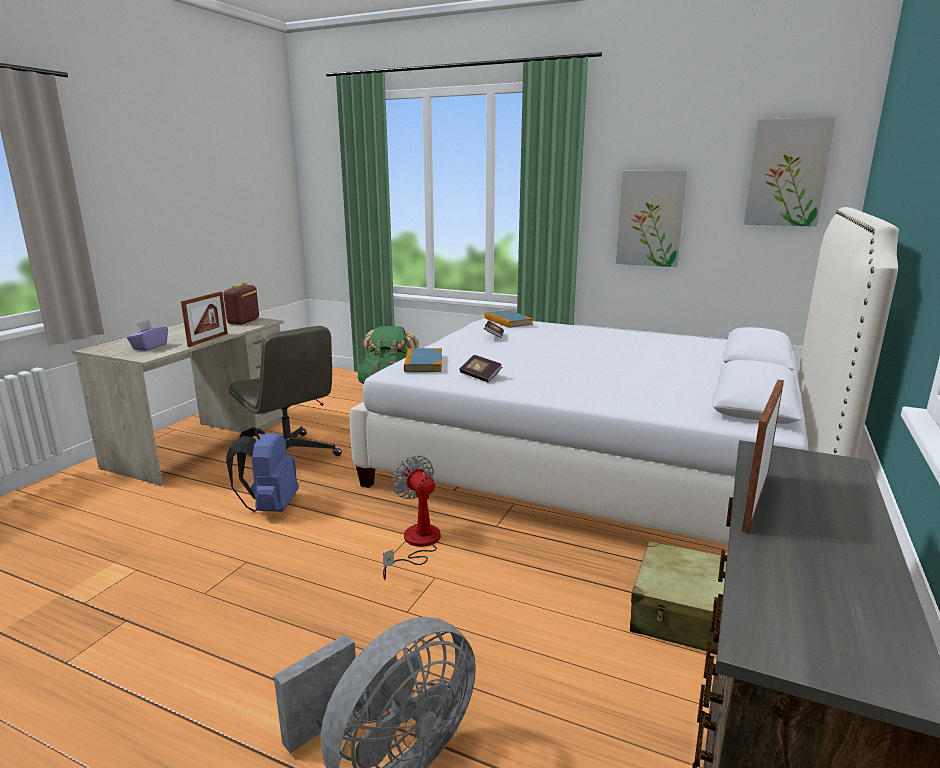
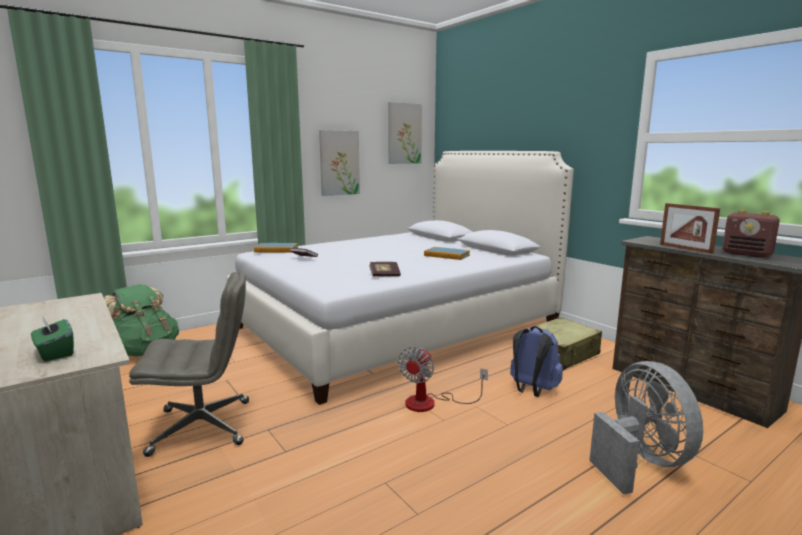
camera: 60 degrees left, 5 degrees down
purple tissue box [127,320,168,351] -> green tissue box [31,315,74,362]
picture frame [181,292,228,347] -> none
radio [223,283,259,325] -> radio moved to [722,210,780,258]
blue backpack [226,427,299,512] -> blue backpack moved to [510,326,563,397]
fan [383,455,441,580] -> fan turned 60 degrees counterclockwise [398,347,488,412]
book [404,348,442,372] -> book moved to [424,247,470,260]

